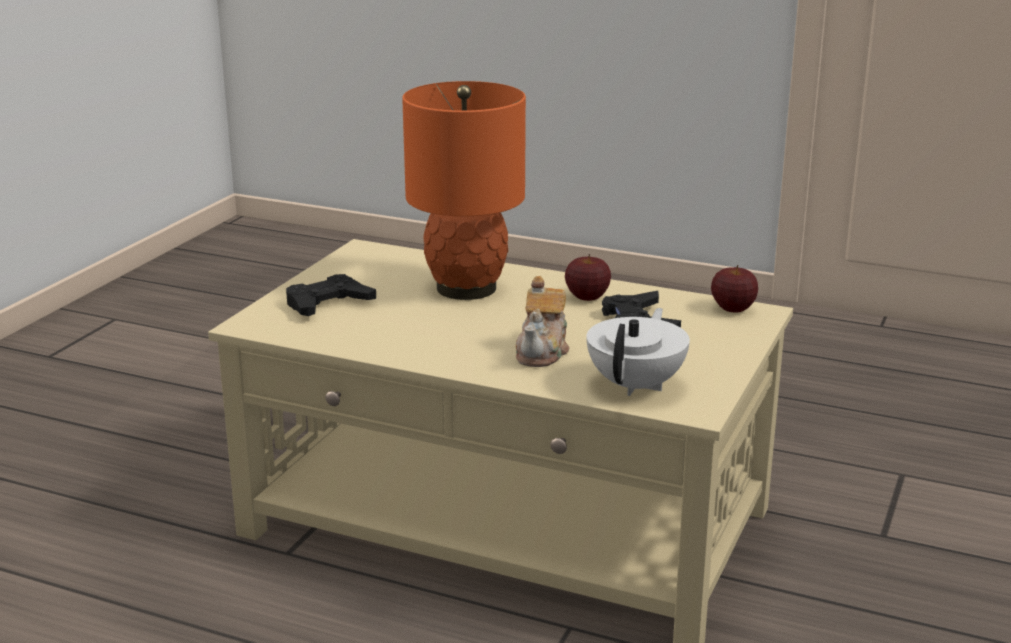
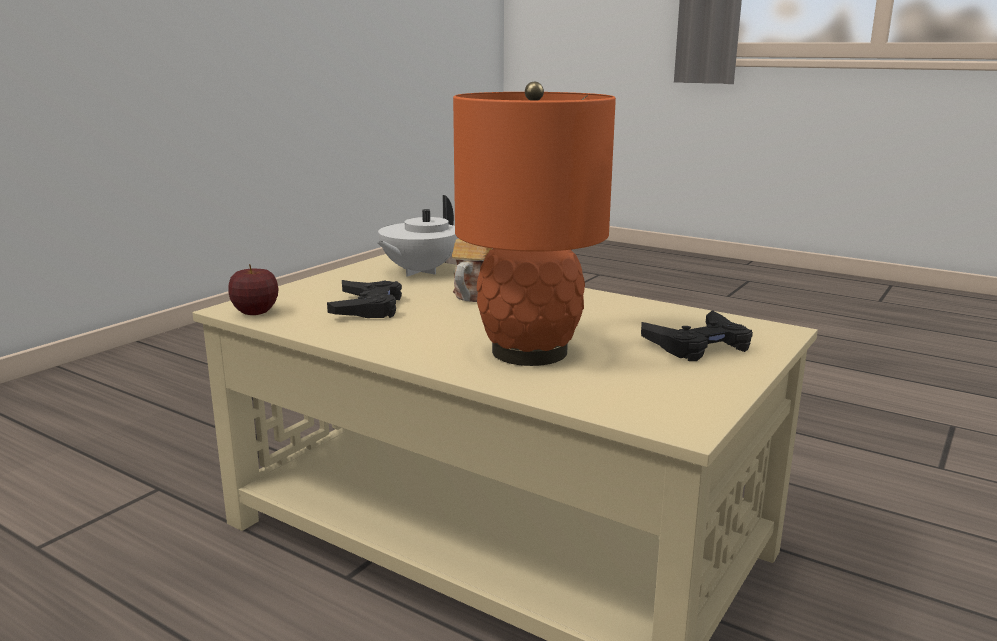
camera: 170 degrees left, 5 degrees down
apple [565,254,611,301] -> none

